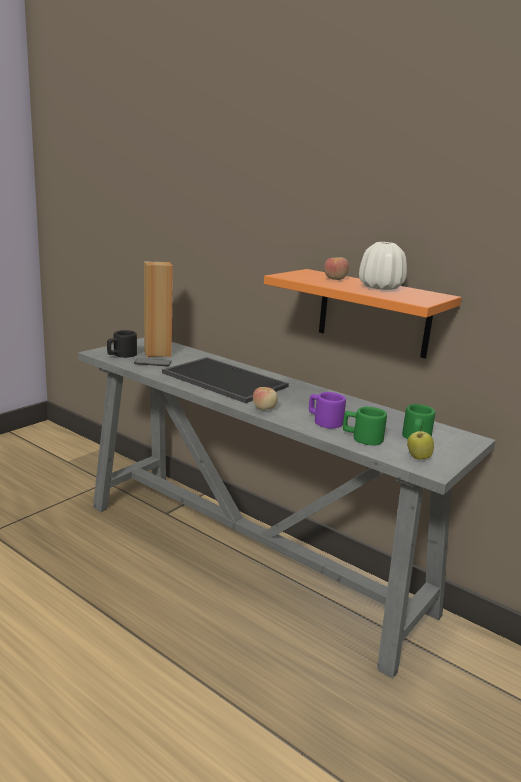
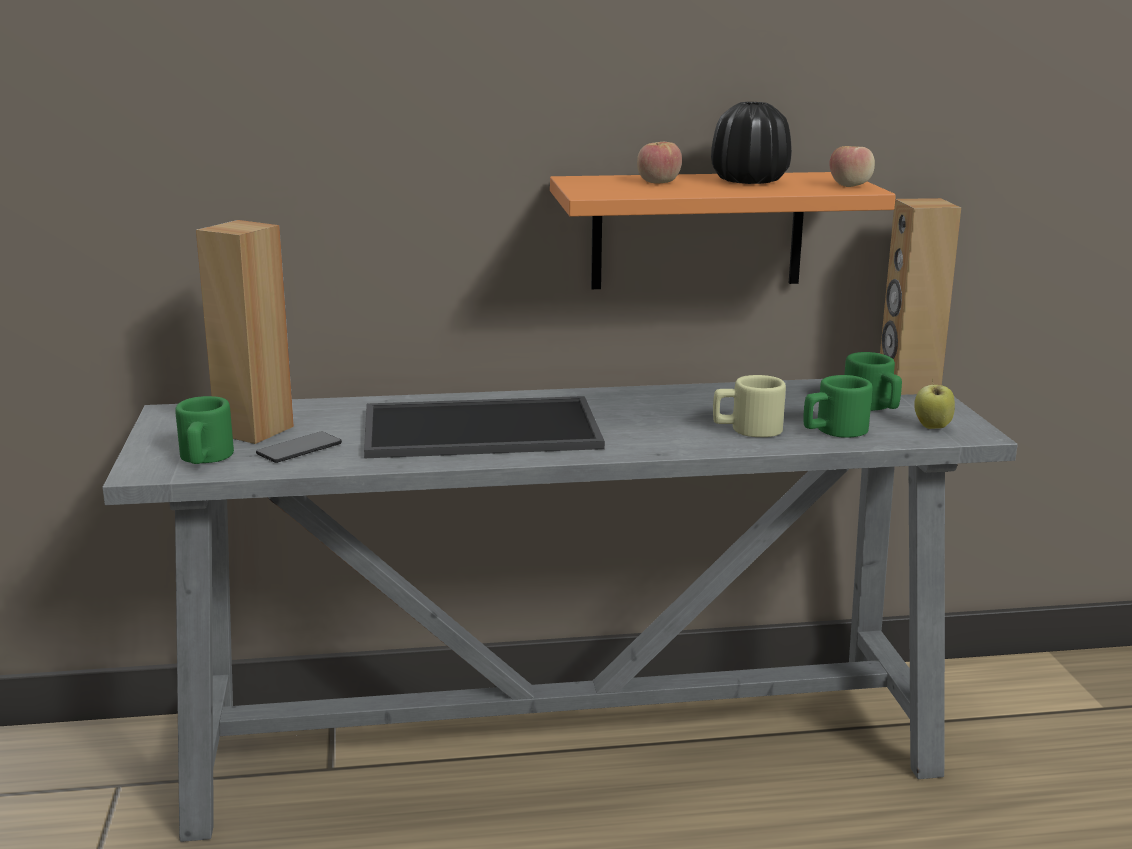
camera: 45 degrees left, 0 degrees up
black mug [107,330,137,358] -> green mug [175,396,234,464]
apple [253,387,278,410] -> apple moved to [829,146,875,187]
purple mug [309,392,346,429] -> beige mug [713,375,786,437]
white vase [359,242,407,290] -> black vase [711,102,792,184]
none -> brown speaker [880,198,961,395]

